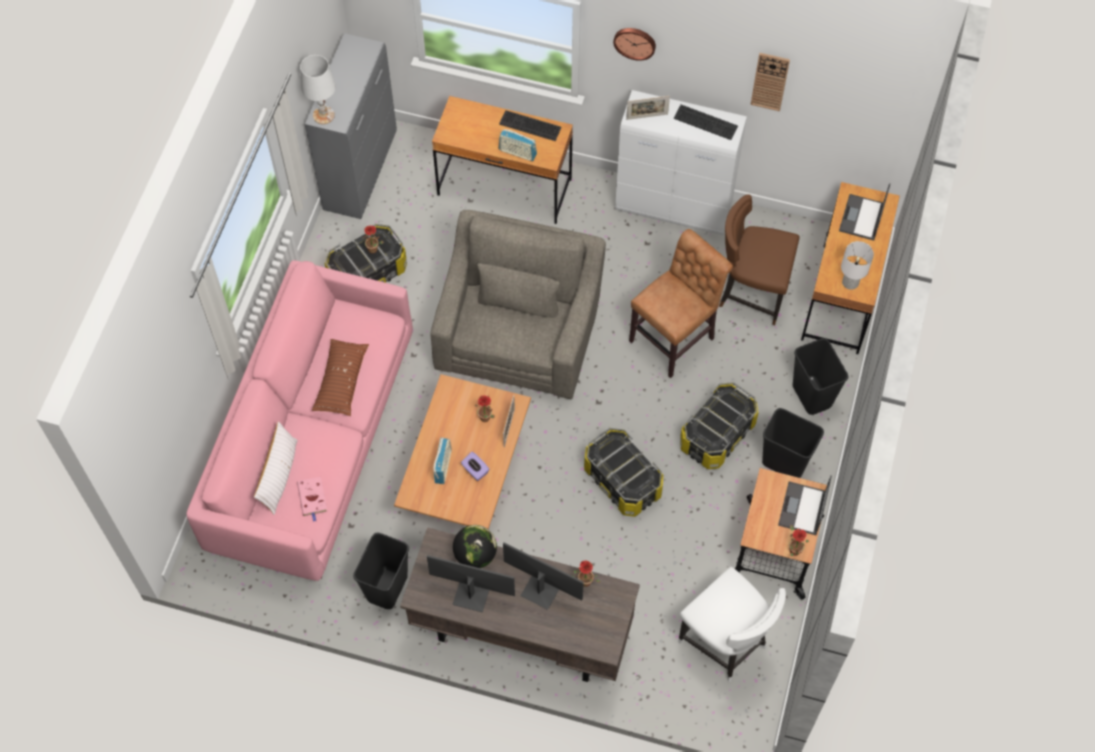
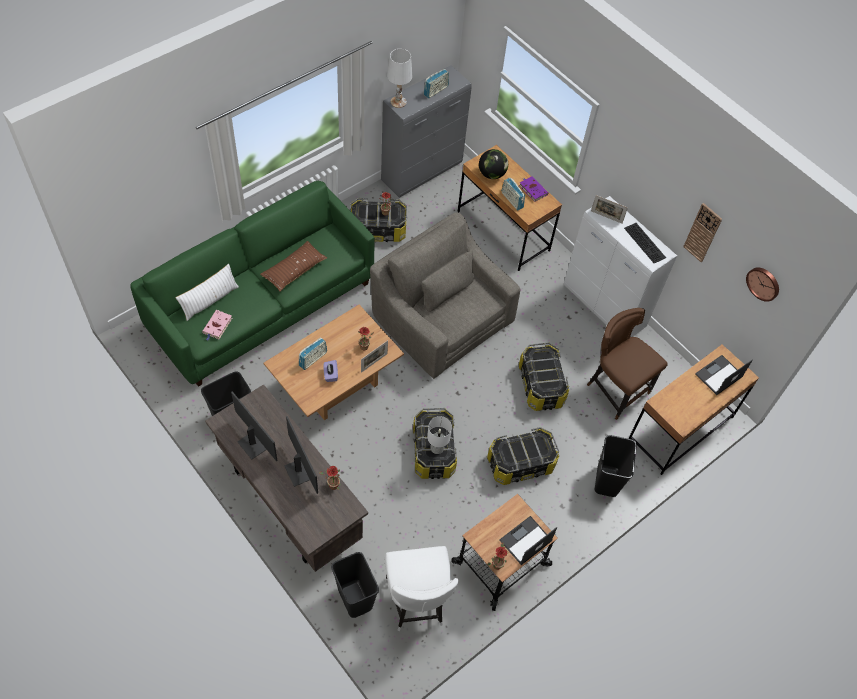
camera: 30 degrees right, 5 degrees down
pink sofa [187,260,413,581] -> green sofa [130,181,374,387]
grey armchair [430,210,606,399] -> grey armchair turned 90 degrees counterclockwise [370,212,520,379]
globe [453,525,497,568] -> globe moved to [479,149,508,179]
keyboard [499,110,562,141] -> purple book [519,176,548,202]
wall clock [613,28,656,61] -> wall clock moved to [746,267,779,302]
brown chair [629,229,733,378] -> storage box [519,343,569,411]
black trash can [762,408,824,478] -> black trash can moved to [331,552,379,618]
white table lamp [841,241,874,290] -> white table lamp moved to [427,416,452,454]
none -> radio [423,69,449,98]

